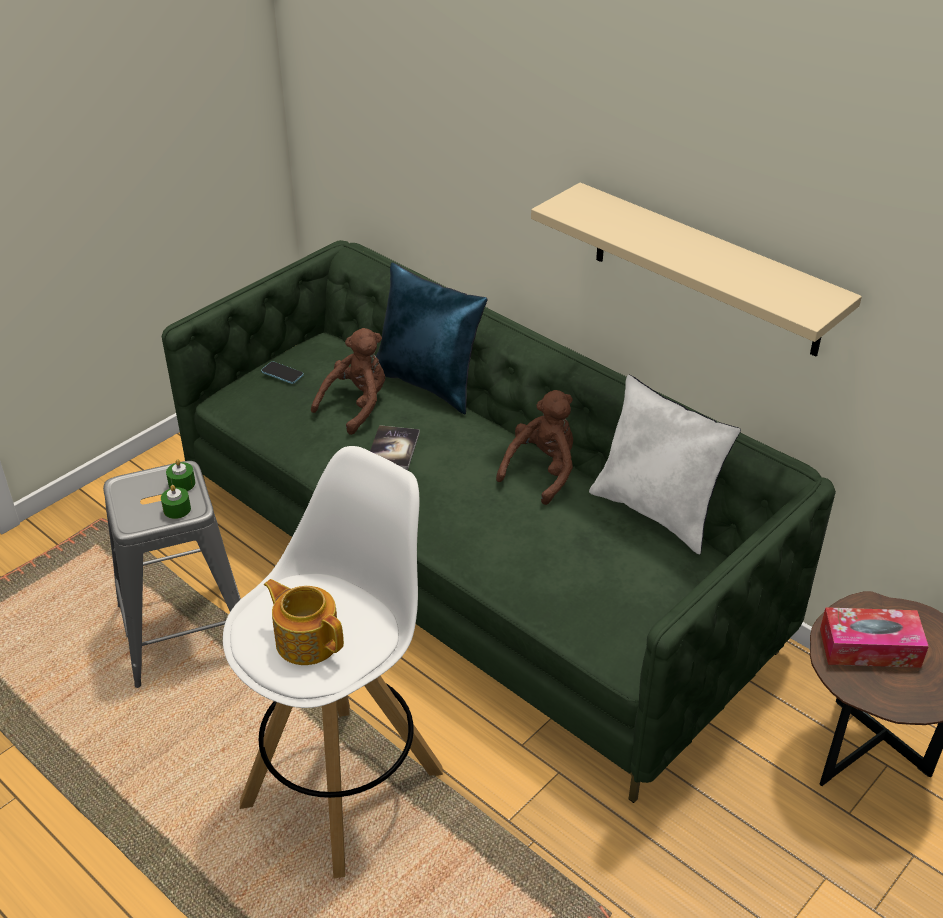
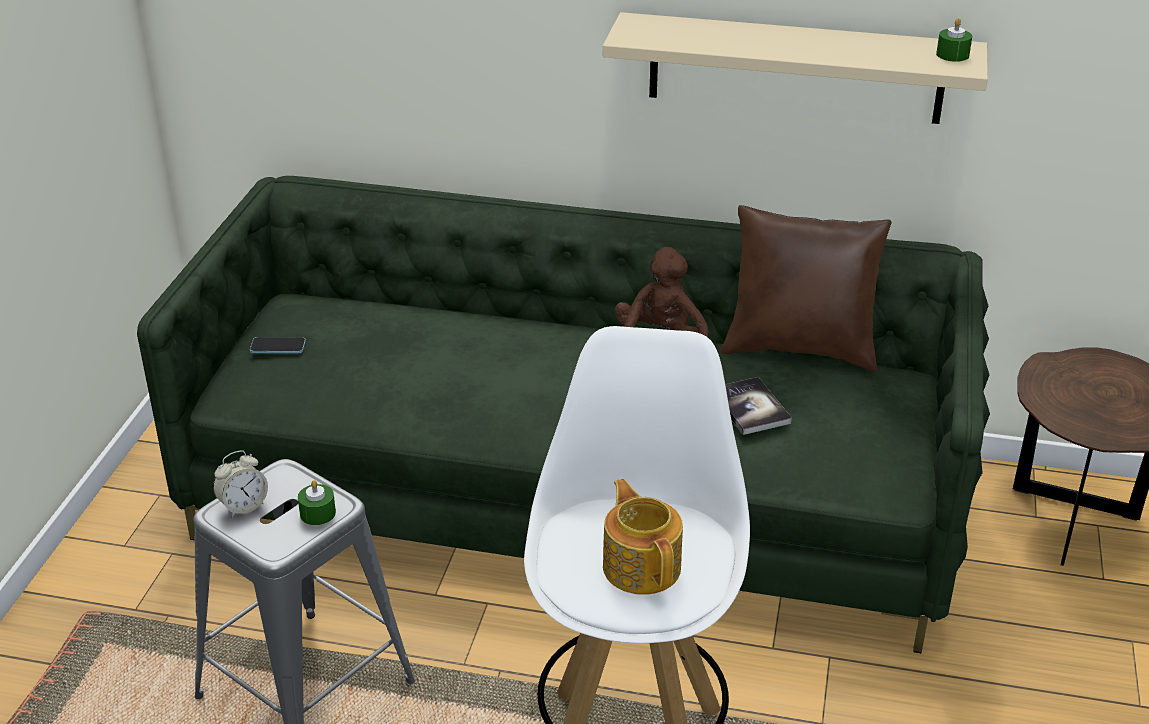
camera: 30 degrees left, 5 degrees down
green candle [166,459,195,491] -> green candle moved to [936,18,972,62]
teapot [264,579,344,665] -> teapot turned 60 degrees clockwise [603,479,683,595]
brown plush toy [311,328,385,435] -> none
book [370,425,420,470] -> book moved to [725,377,792,435]
blue pillow [376,262,488,414] -> none
white pillow [589,375,741,555] -> brown pillow [721,205,891,371]
tissue box [820,607,929,668] -> none
none -> alarm clock [213,450,268,518]

